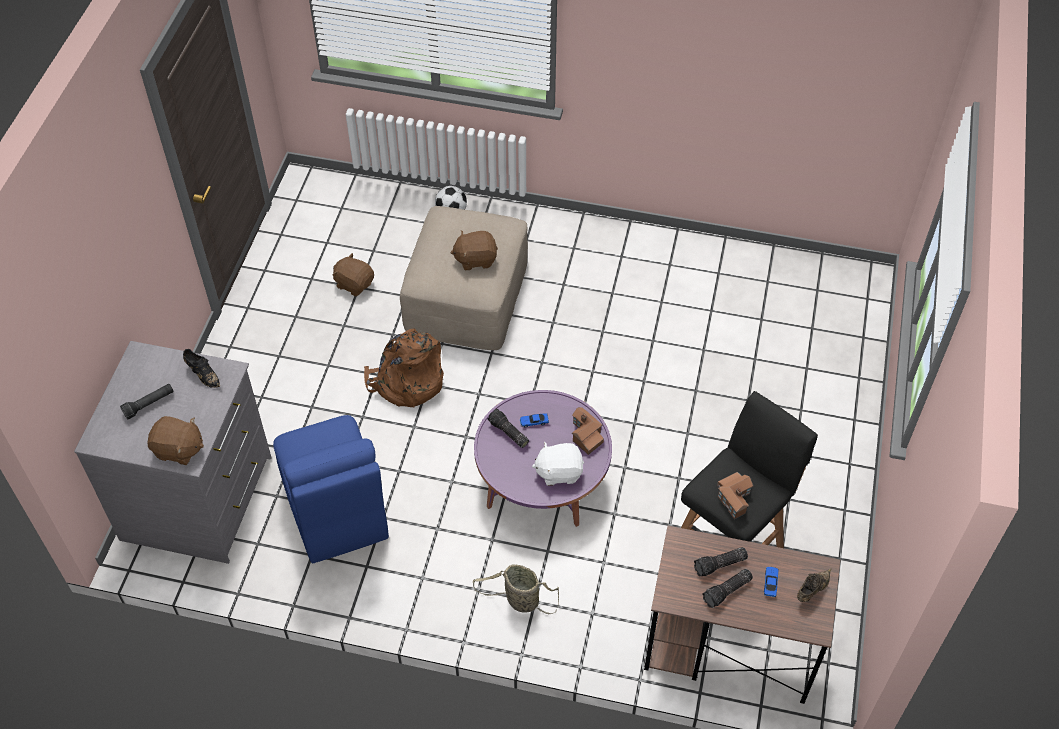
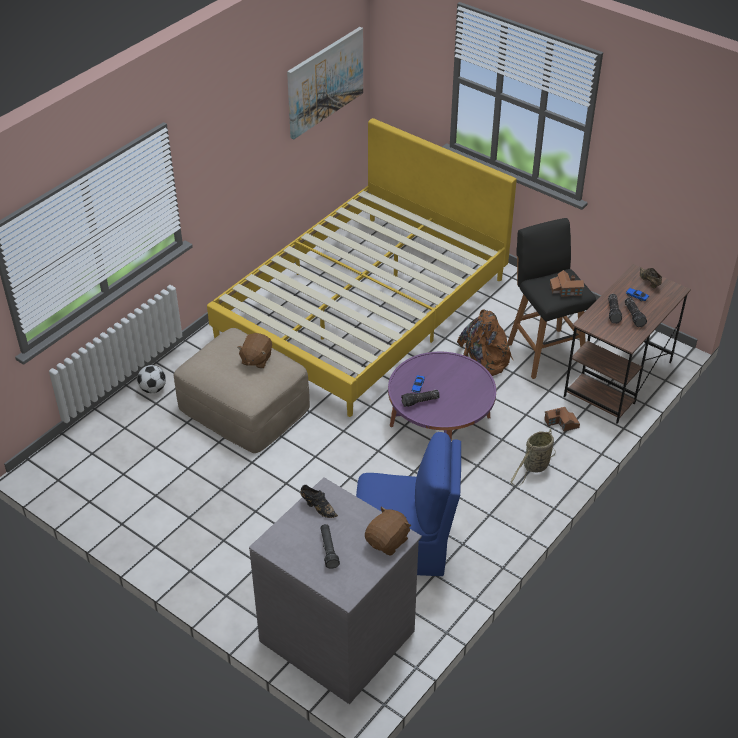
camera: 65 degrees left, 10 degrees down
black shoe [183,349,220,388] -> black shoe turned 60 degrees clockwise [300,485,338,518]
brown plush toy [332,253,374,296] -> none
brown backpack [364,329,444,408] -> brown backpack moved to [457,309,514,376]
white plush toy [532,442,584,486] -> none
toy house [572,407,604,455] -> toy house moved to [544,407,580,432]
none -> yellow bed [207,118,517,417]
none -> picture [287,27,363,139]

